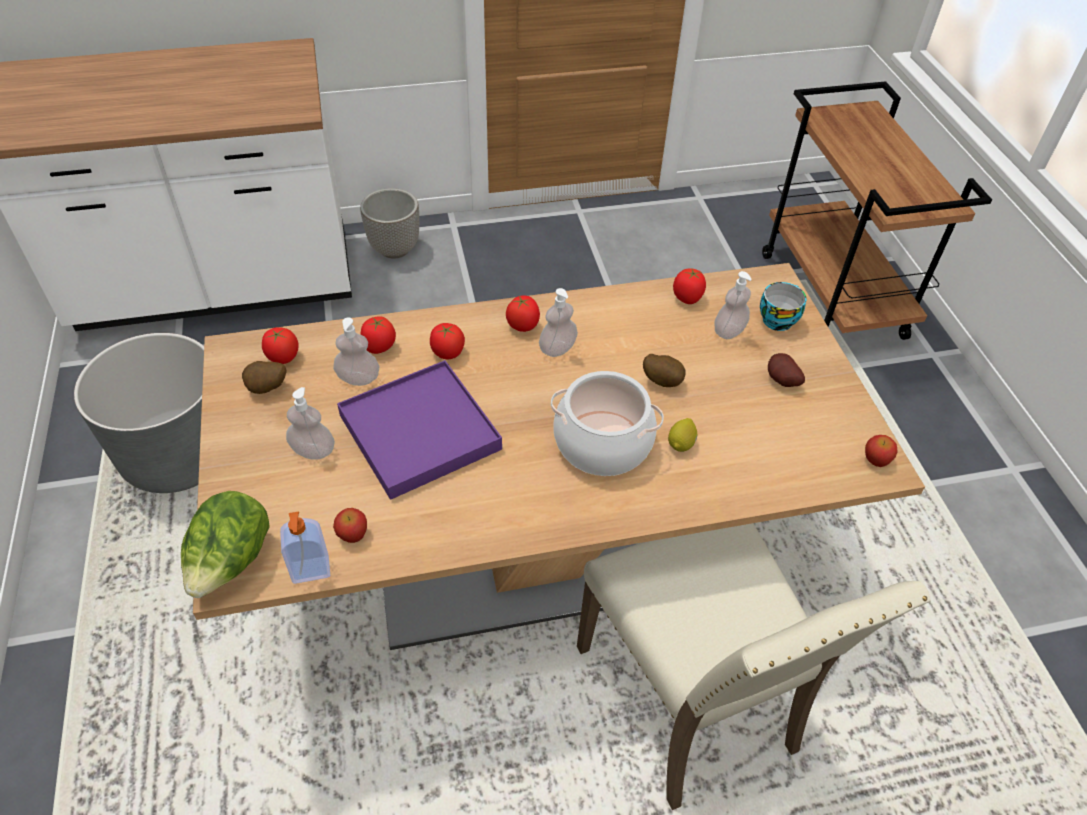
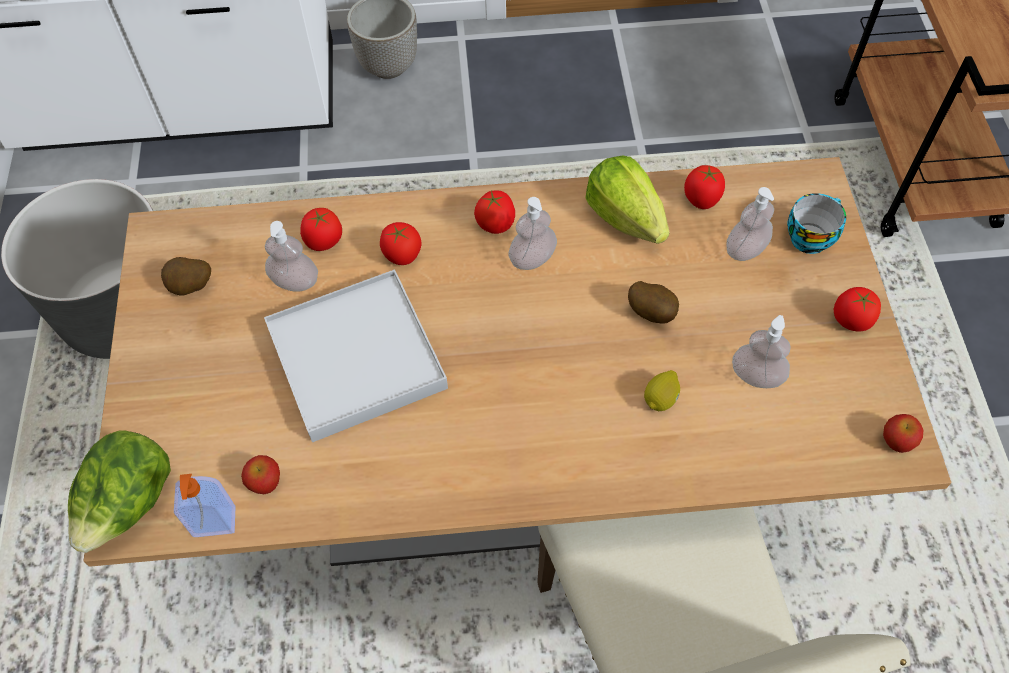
camera: 10 degrees right, 10 degrees up
tomato [262,327,299,364] -> tomato moved to [834,287,881,332]
soap dispenser [286,387,335,460] -> soap dispenser moved to [732,315,790,388]
purple tray [337,360,502,500] -> white tray [264,269,448,442]
cooking pot [551,371,664,476] -> none
potato [768,353,805,387] -> none
none -> lettuce [585,155,669,244]

